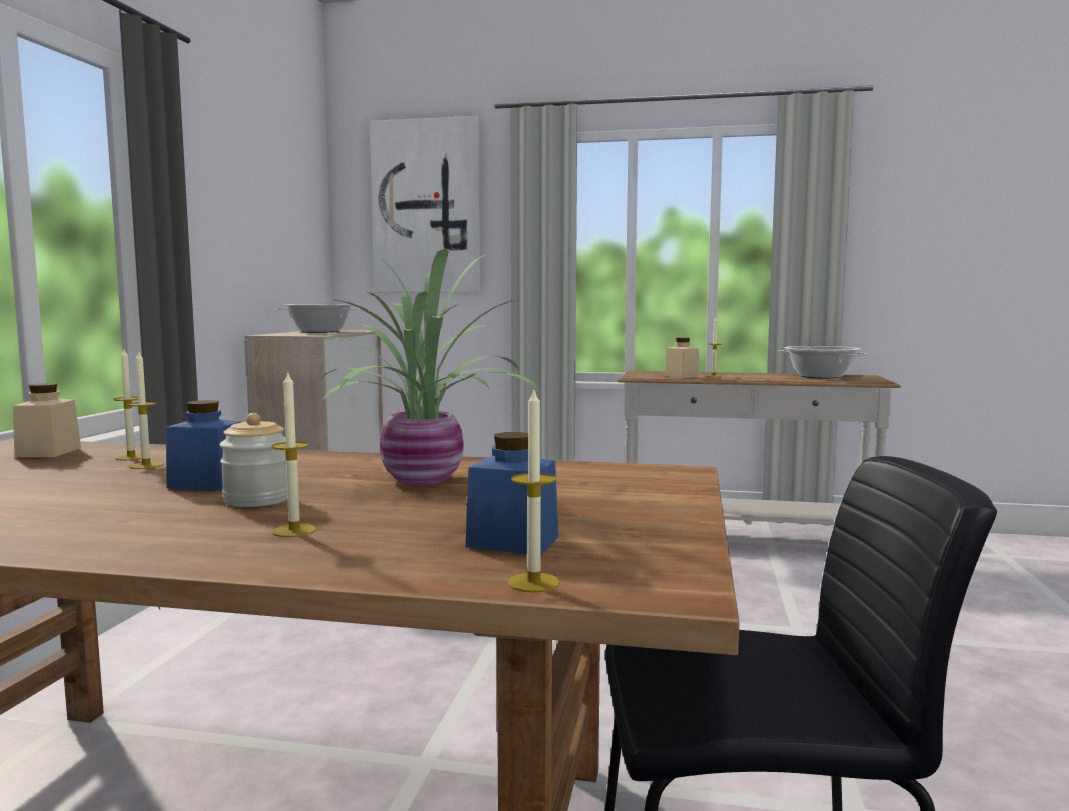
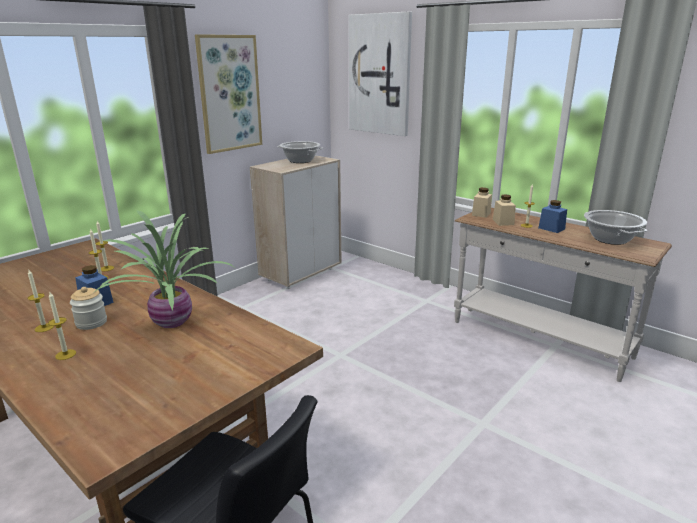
camera: 30 degrees right, 15 degrees up
beige jar [13,383,81,457] -> beige jar moved to [472,188,492,218]
blue jar [466,432,559,554] -> blue jar moved to [538,200,567,233]
candle [508,390,560,592] -> candle moved to [28,270,54,332]
none -> picture [195,34,262,154]

